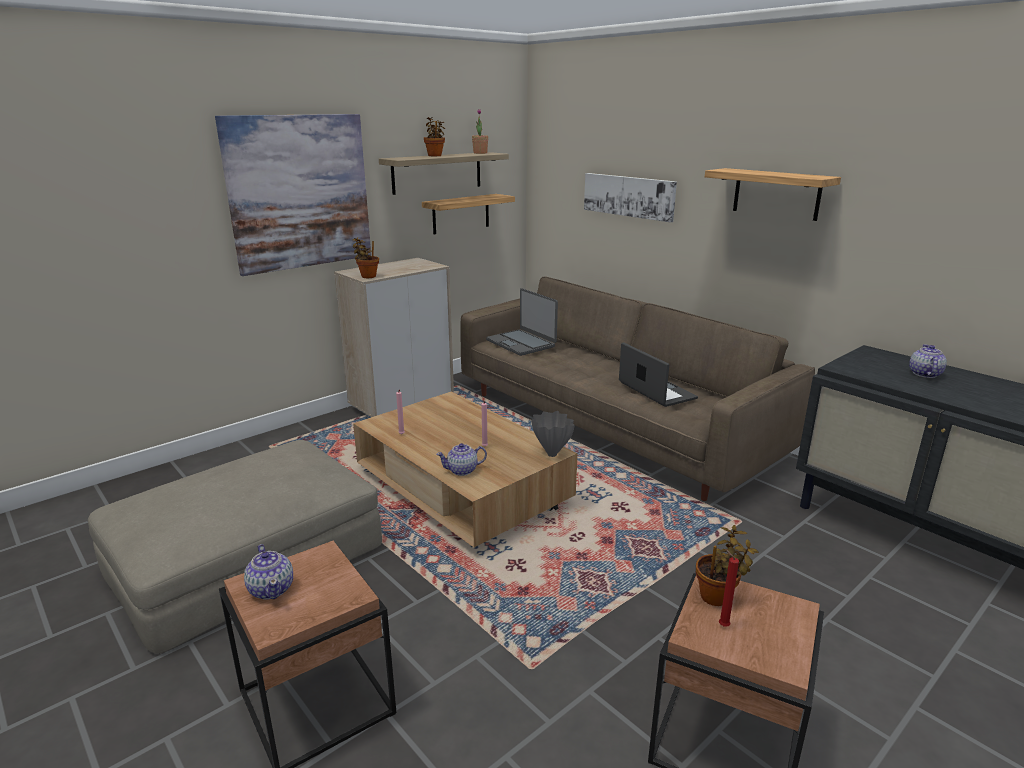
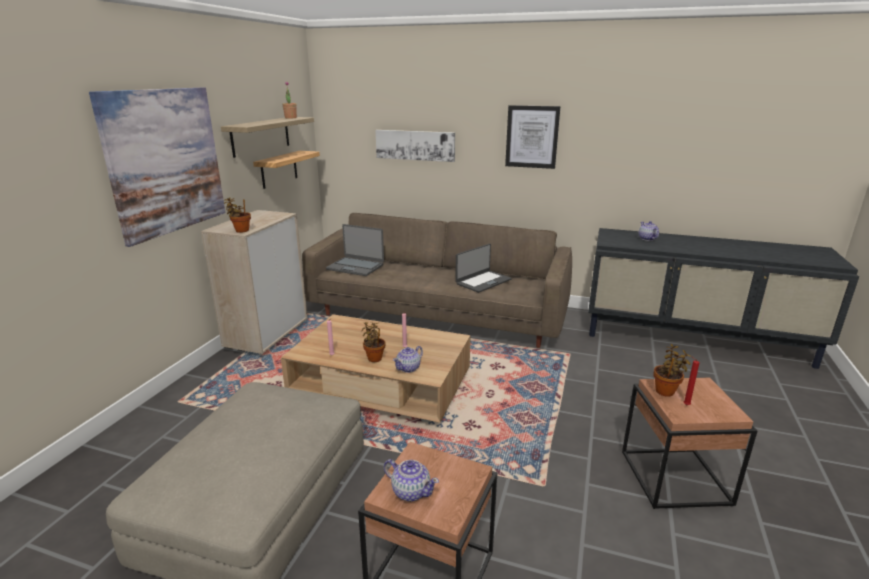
camera: 30 degrees left, 0 degrees up
potted plant [424,117,445,156] -> potted plant moved to [362,322,386,362]
grey vase [531,411,575,457] -> none
laptop [619,342,698,407] -> laptop turned 105 degrees clockwise [455,244,512,293]
shelf [705,168,841,221] -> picture [505,105,560,169]

